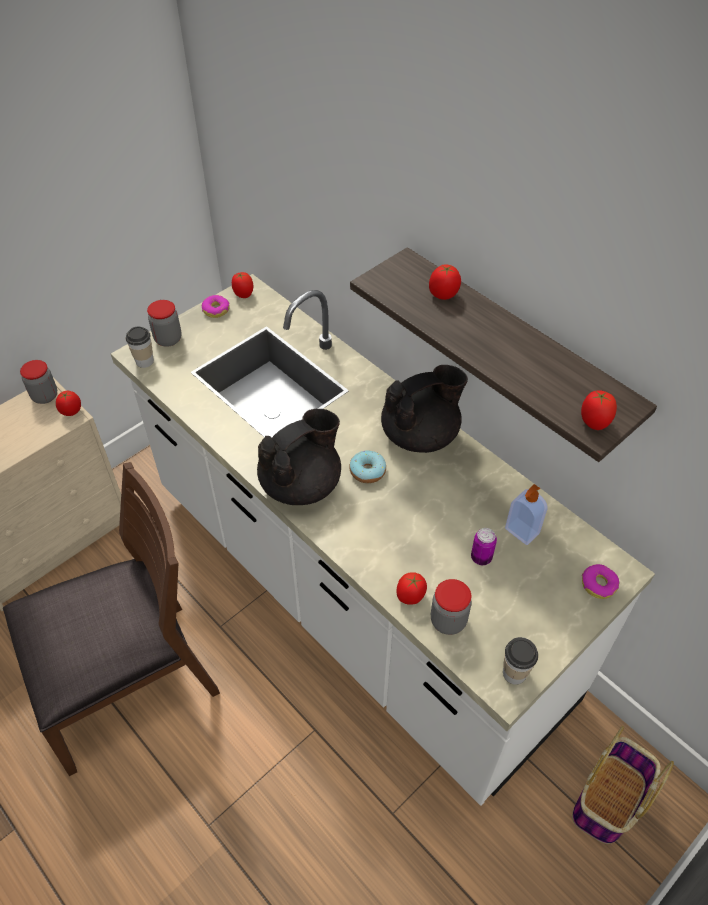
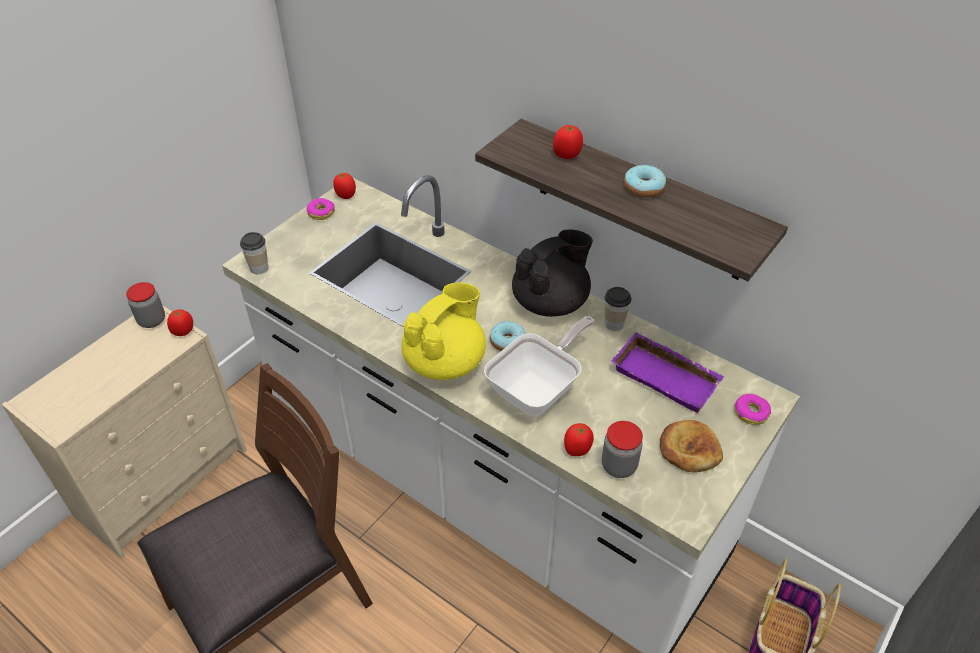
camera: 10 degrees left, 5 degrees down
jar [147,300,182,347] -> none
black teapot [257,409,341,505] -> yellow teapot [402,283,486,380]
can [471,528,497,565] -> none
cup [503,637,538,685] -> cup moved to [604,287,631,331]
soap dispenser [505,484,548,545] -> purple tray [611,332,724,413]
tomato [581,390,617,430] -> none
none -> frying pan [484,316,595,416]
none -> donut [624,164,666,198]
none -> bread [660,420,723,472]

